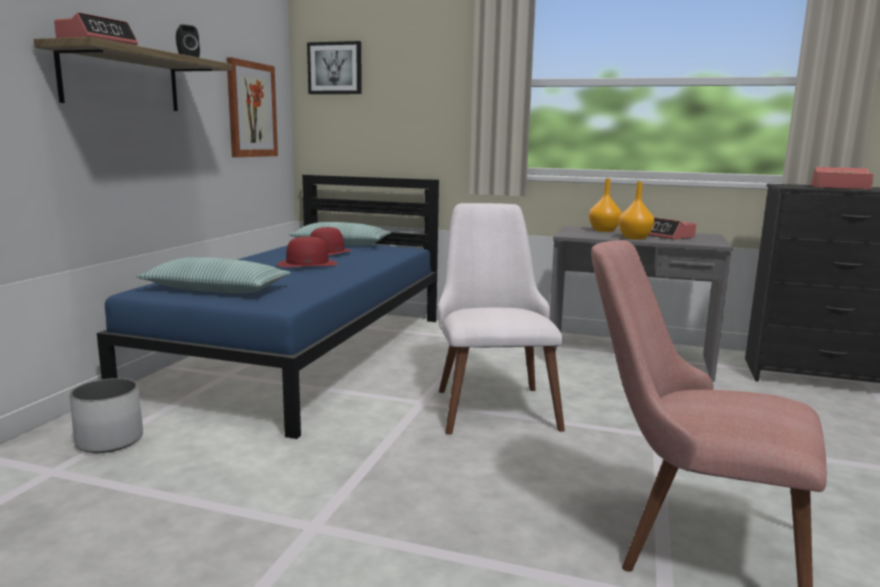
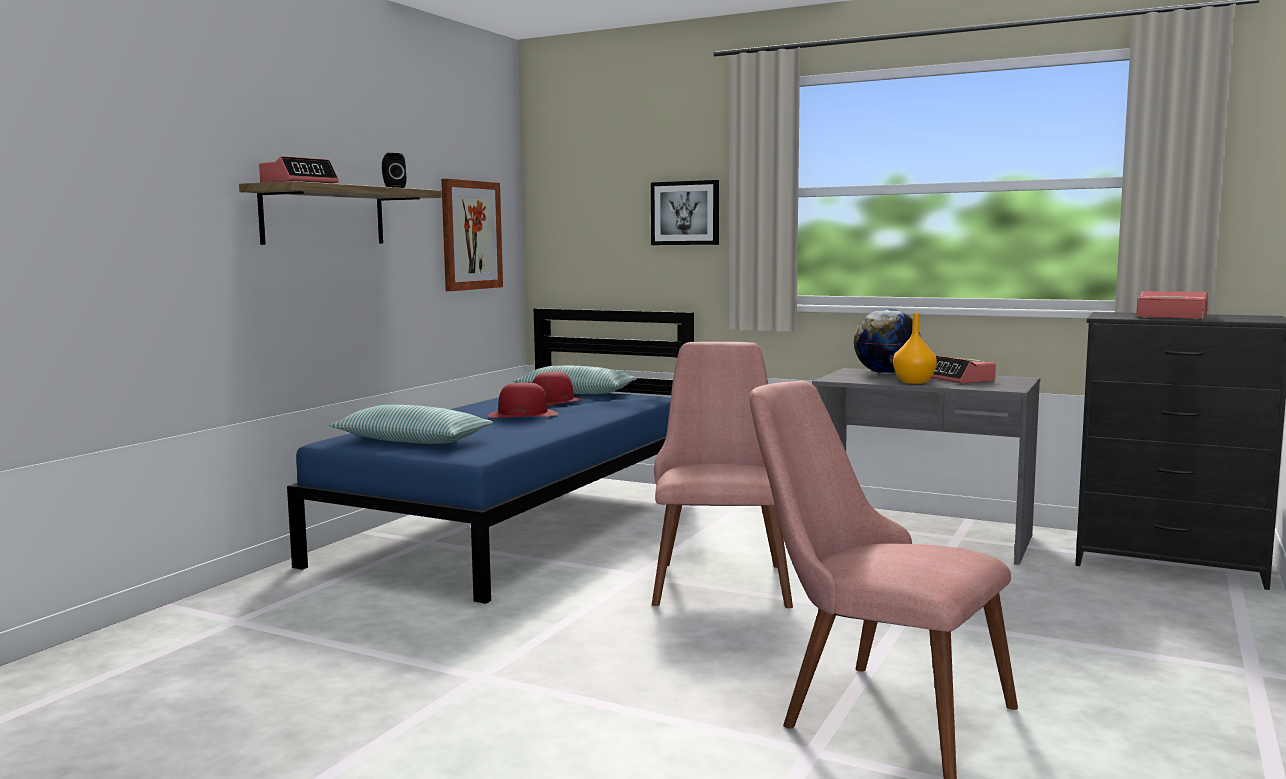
camera: 10 degrees right, 5 degrees down
white planter [69,378,143,453] -> none
picture [307,41,362,94] -> picture moved to [651,180,719,245]
white chair [438,203,565,435] -> pink chair [652,342,793,608]
orange vase [589,178,621,232] -> globe [853,309,921,374]

